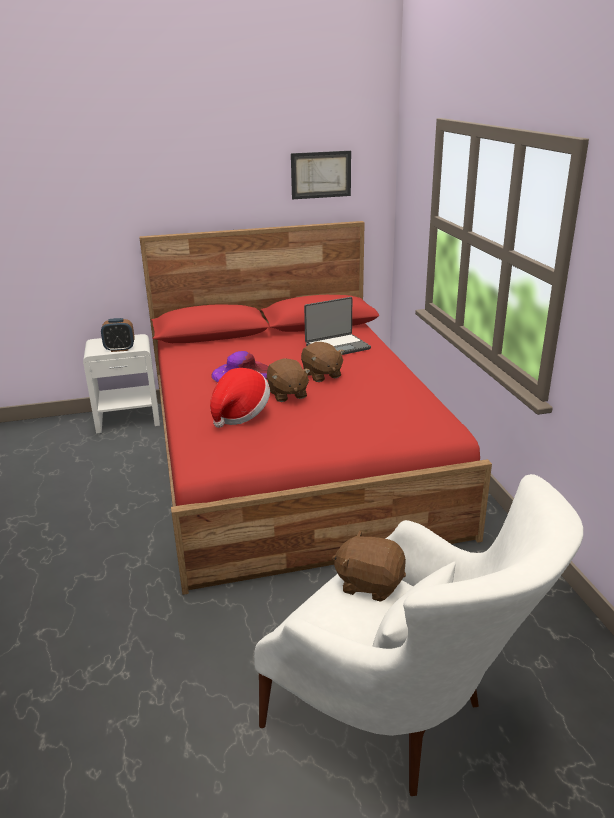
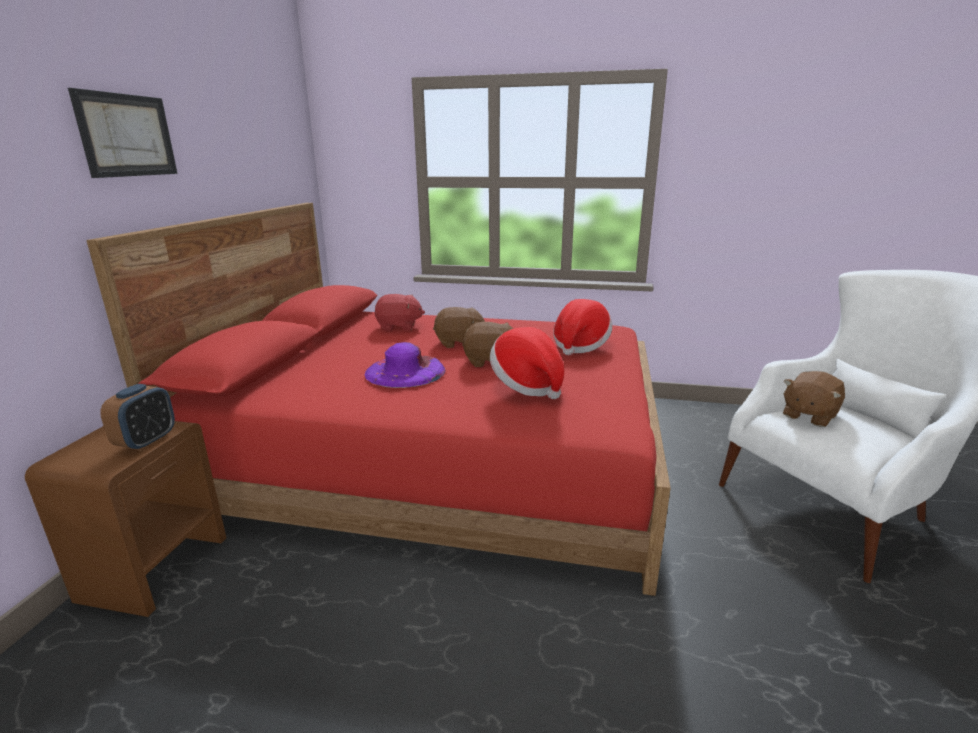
camera: 65 degrees left, 5 degrees down
white nightstand [83,334,160,434] -> brown nightstand [25,421,226,617]
picture [291,151,351,199] -> picture moved to [68,88,178,178]
laptop [304,297,371,355] -> red plush toy [374,294,425,331]
none -> hat [553,299,612,355]

